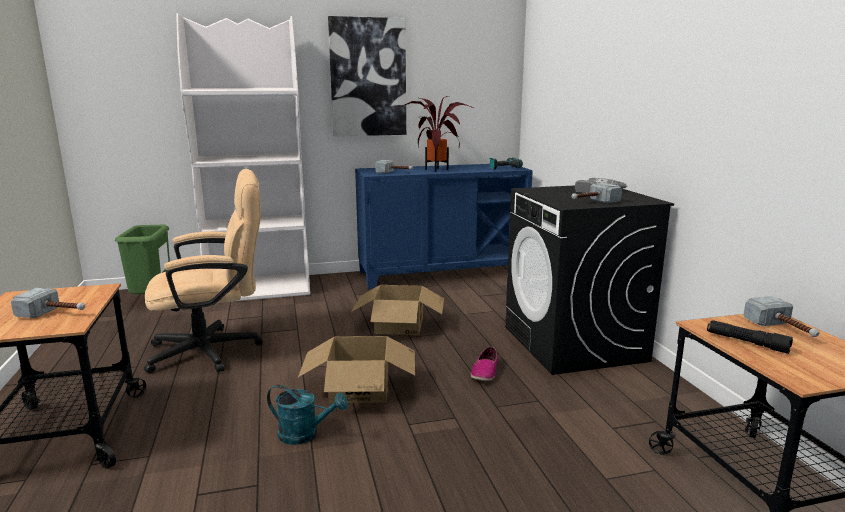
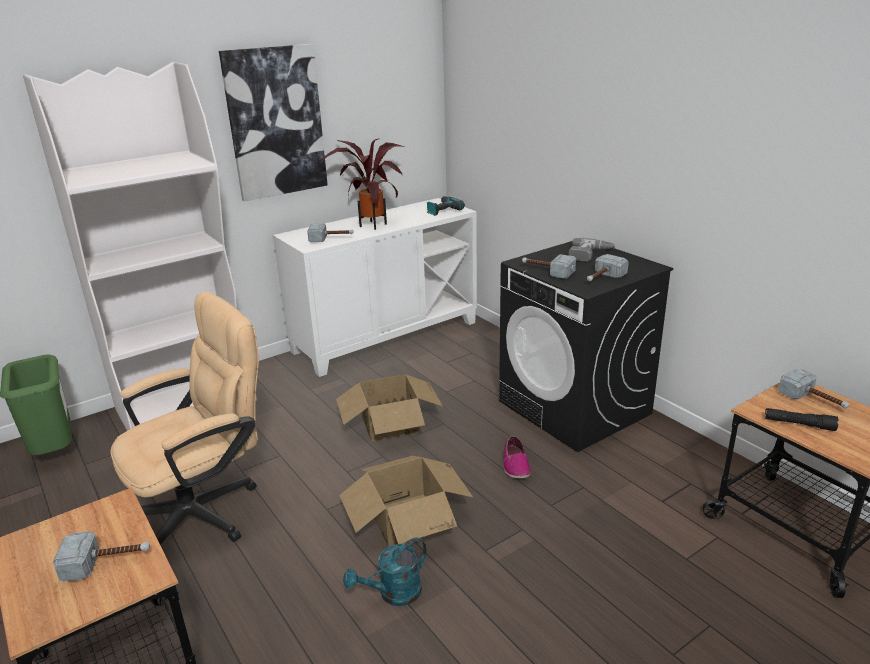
camera: 20 degrees left, 10 degrees up
turquoise watering can [267,385,348,445] -> turquoise watering can turned 150 degrees clockwise [343,537,427,606]
blue cabinet [355,164,533,289] -> white cabinet [273,198,477,377]
none -> hammer [522,254,576,279]

